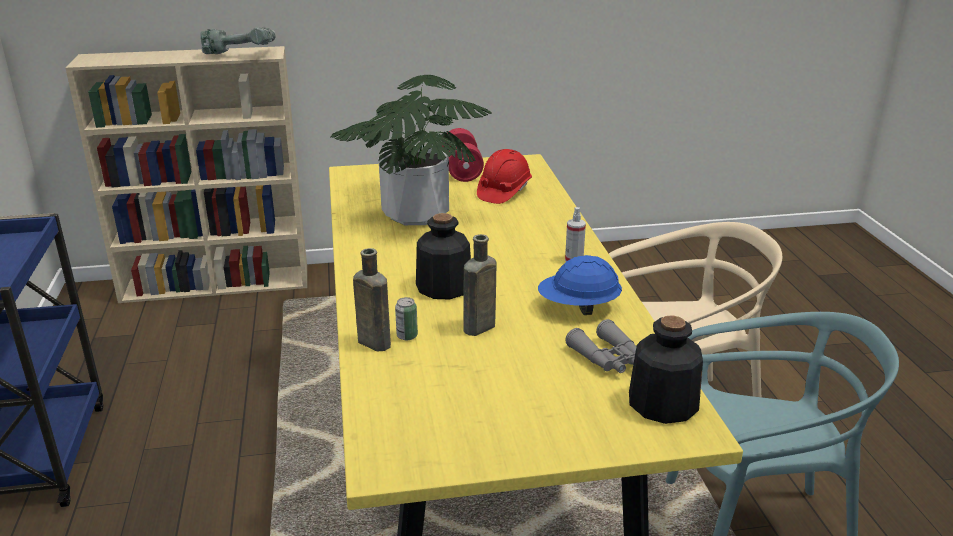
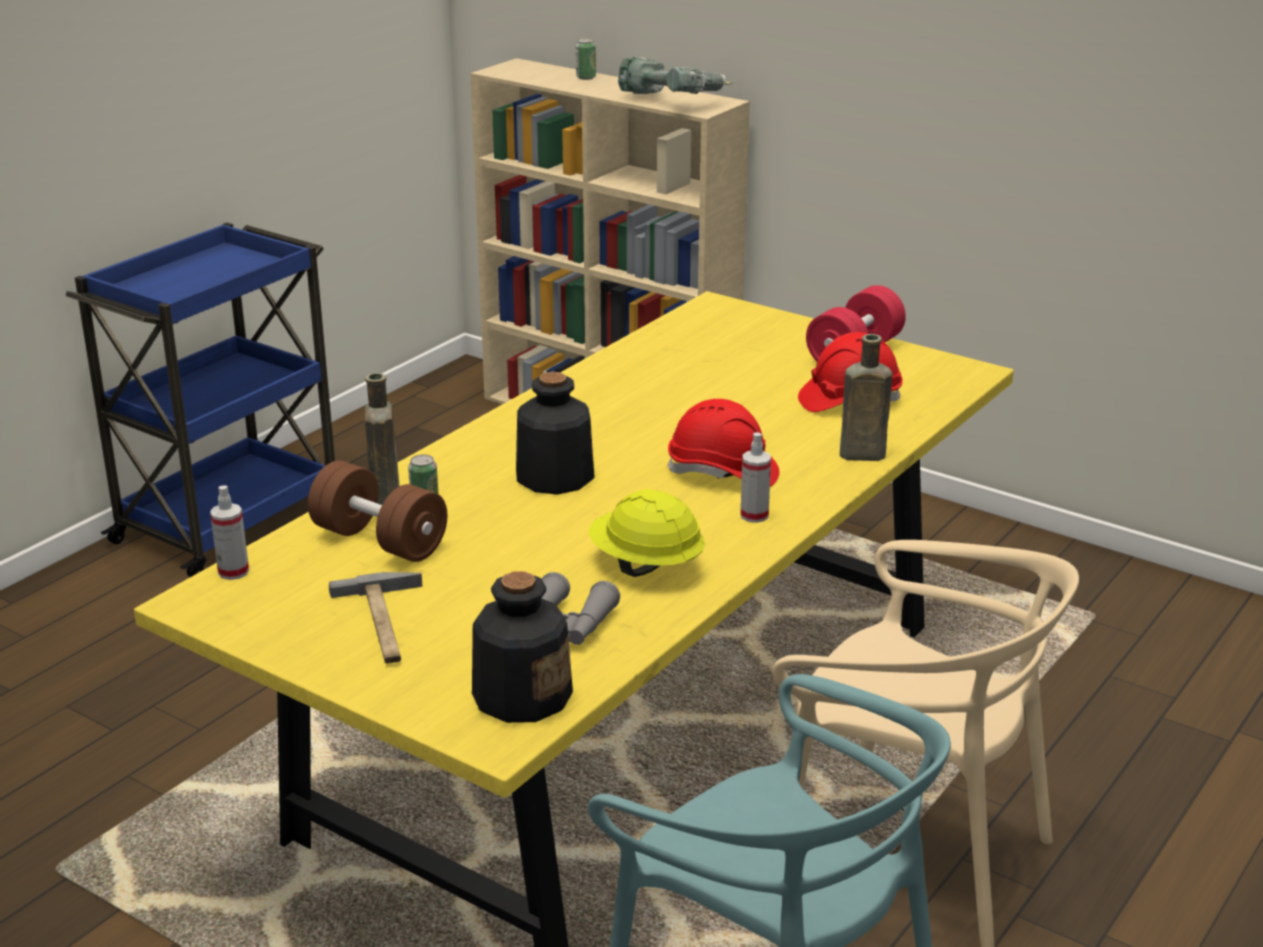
camera: 45 degrees right, 0 degrees up
potted plant [330,75,492,225] -> none
brown bottle [463,234,496,336] -> brown bottle moved to [840,334,892,461]
blue hard hat [538,255,622,315] -> yellow hard hat [589,489,705,577]
none -> spray bottle [210,485,249,580]
none -> brown dumbbell [308,460,447,562]
none -> hammer [329,572,422,664]
none -> can [576,38,596,80]
none -> red hard hat [666,399,779,487]

